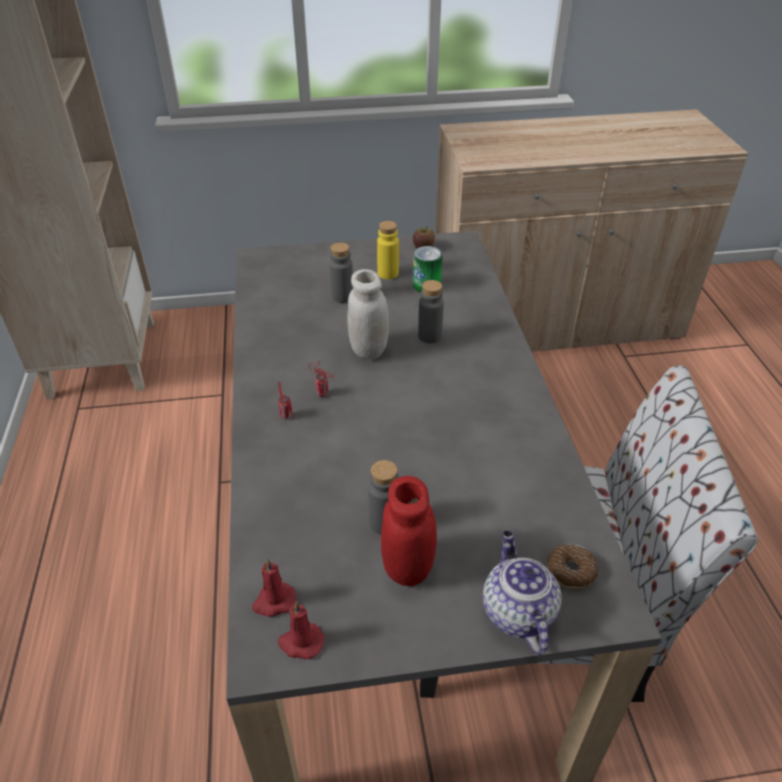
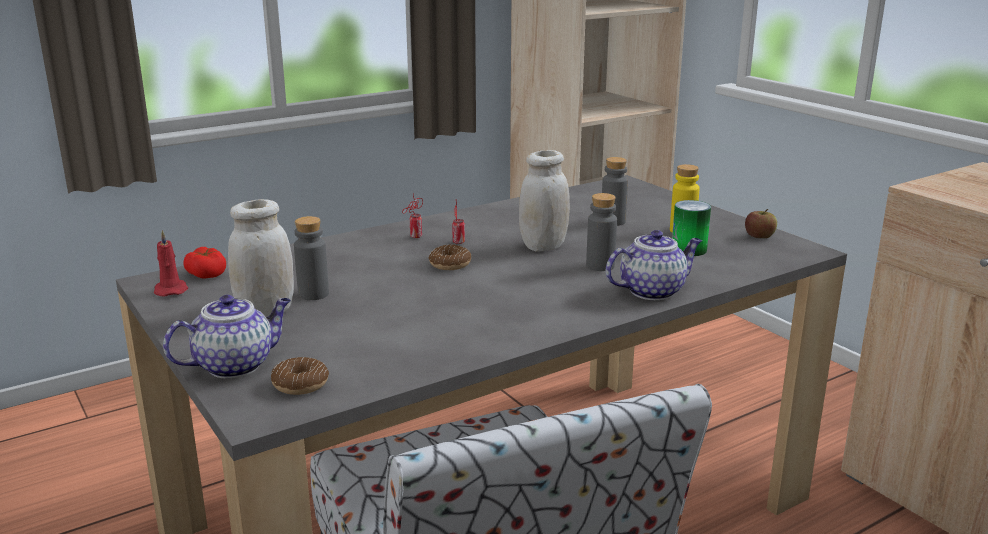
camera: 65 degrees right, 20 degrees down
red candle [252,559,296,617] -> tomato [183,247,226,279]
red jar [381,476,437,586] -> white jar [228,199,294,317]
none -> donut [428,244,471,270]
none -> teapot [605,230,702,300]

